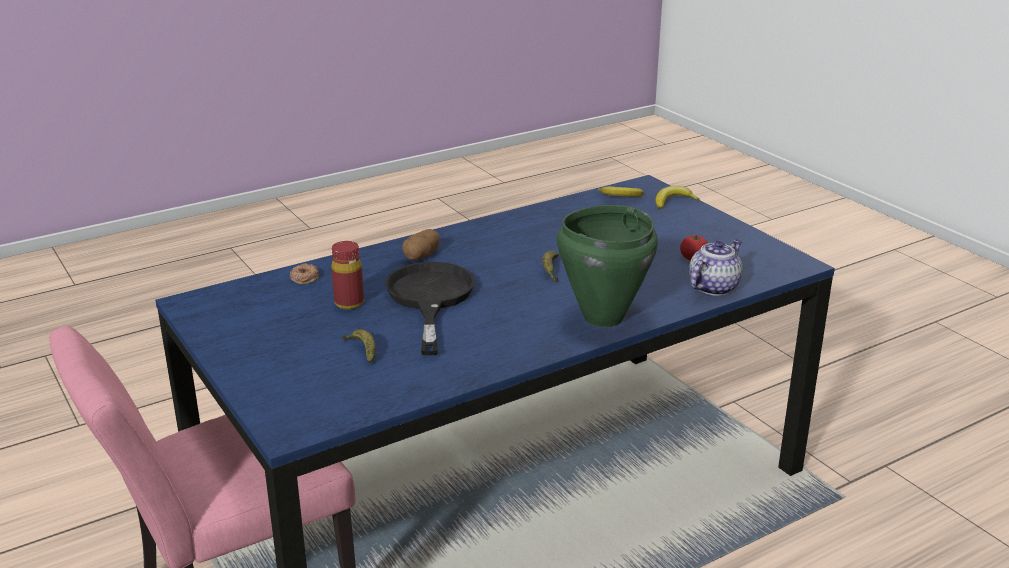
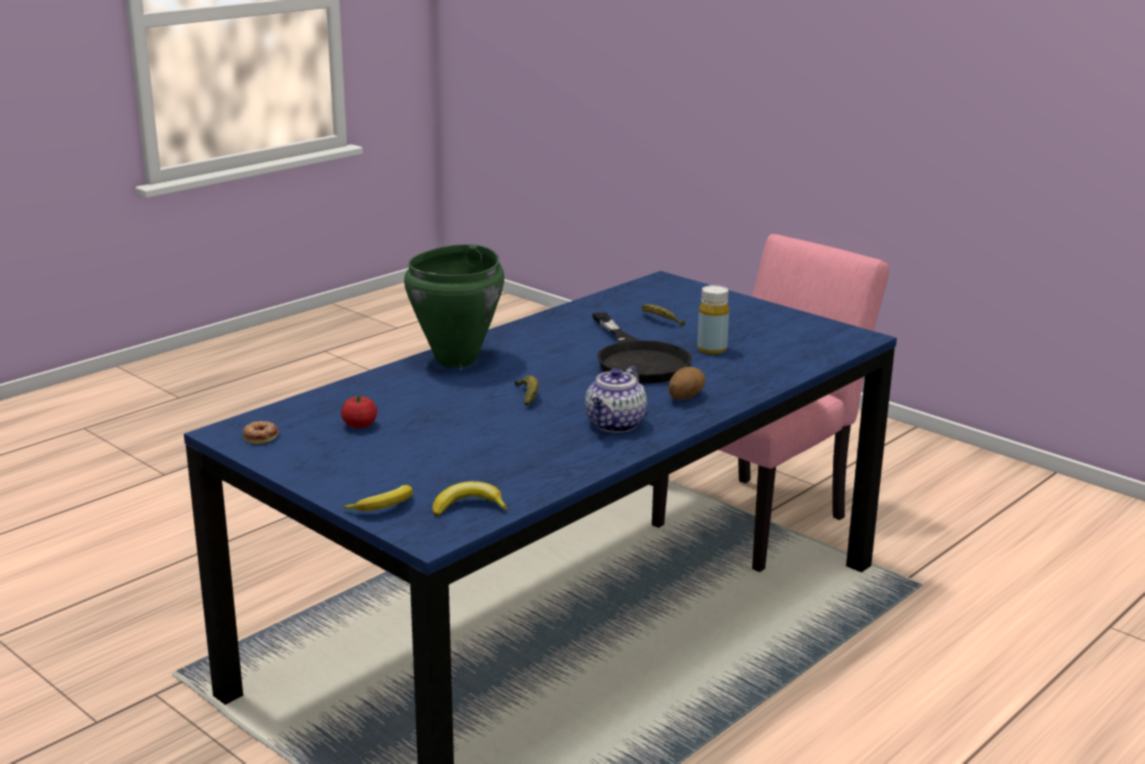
camera: 165 degrees right, 5 degrees down
donut [290,263,319,284] -> donut moved to [243,421,279,444]
red bottle [331,241,364,310] -> yellow bottle [697,285,729,355]
teapot [689,239,743,296] -> teapot moved to [585,366,647,433]

